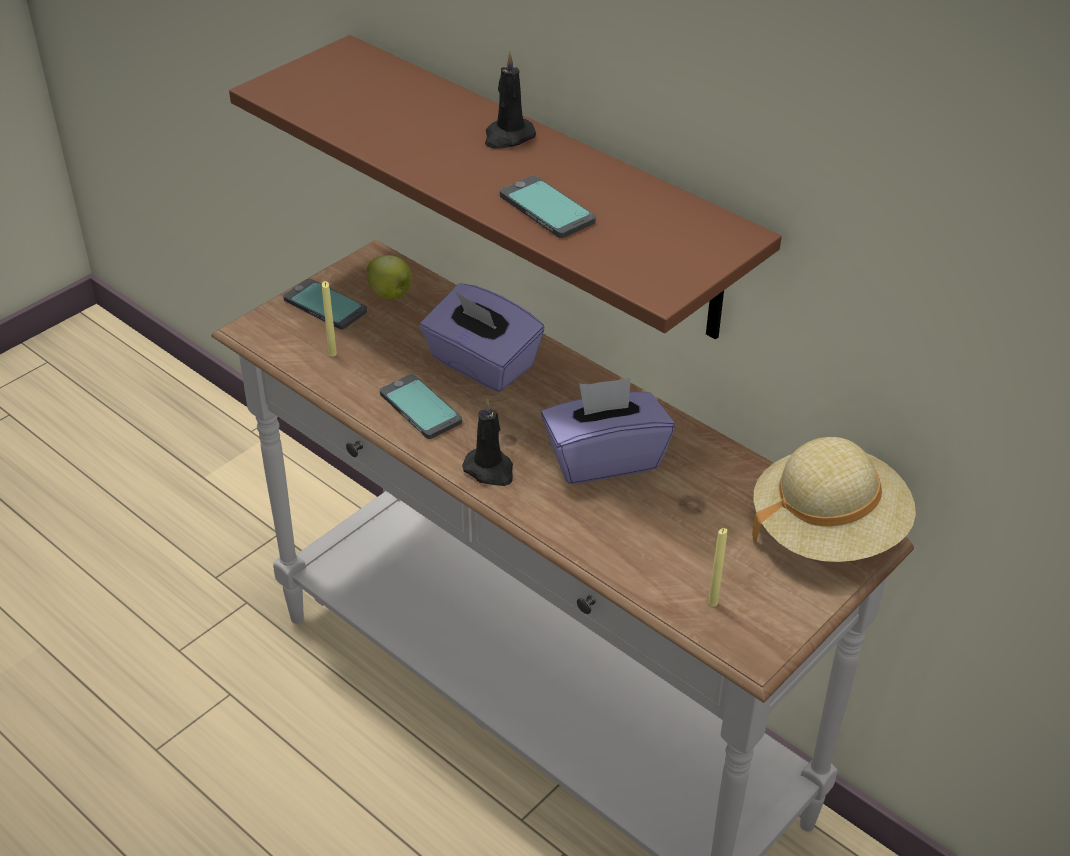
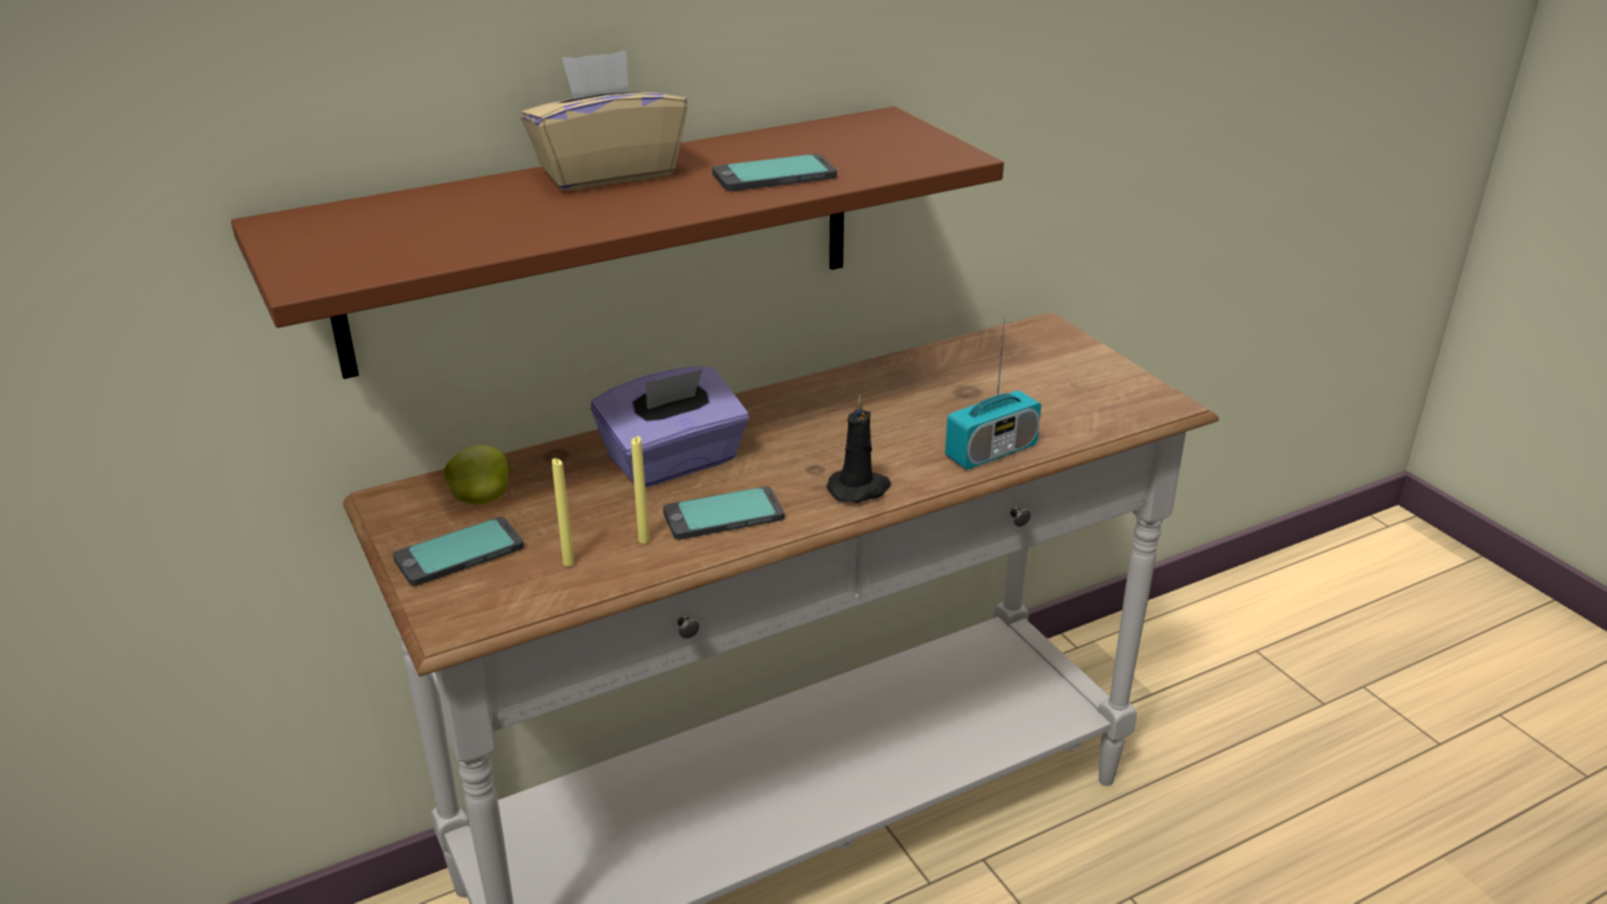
camera: 70 degrees left, 10 degrees down
black candle [485,52,536,149] -> beige tissue box [520,50,688,191]
purple tissue box [541,378,675,484] -> none
yellow candle [708,528,727,607] -> yellow candle moved to [631,436,649,544]
beige hat [752,437,916,562] -> none
none -> radio [945,316,1041,470]

